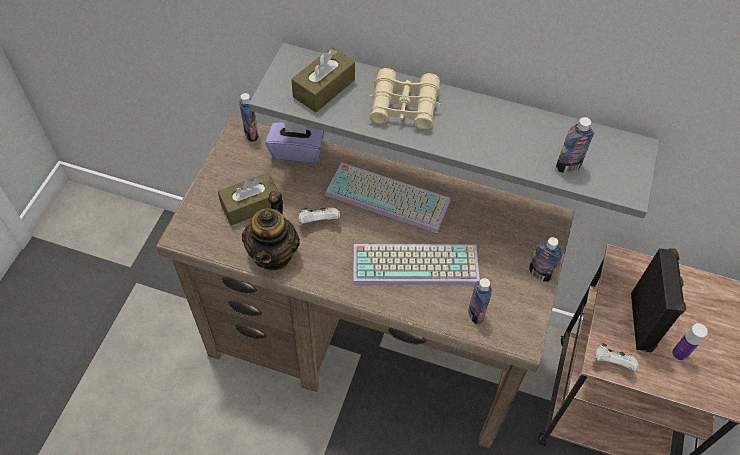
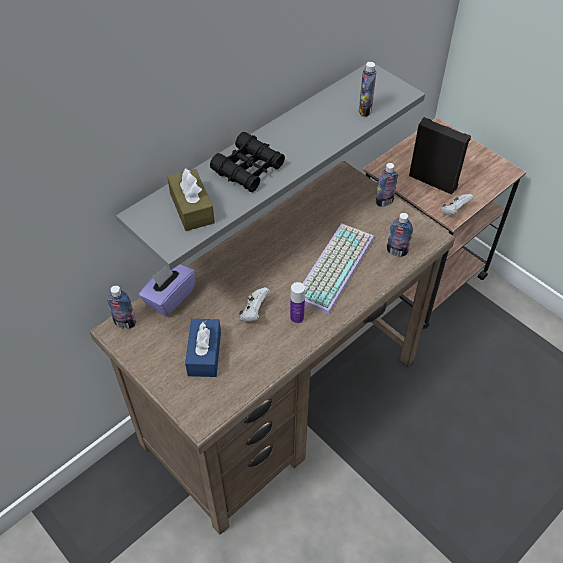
camera: 60 degrees left, 5 degrees down
brown tissue box [218,173,279,226] -> blue tissue box [185,319,221,377]
teapot [242,191,300,270] -> none
keyboard [325,162,450,233] -> none
beige binoculars [369,68,441,129] -> black binoculars [210,132,285,192]
bottle [672,323,708,361] -> bottle moved to [290,282,305,324]

